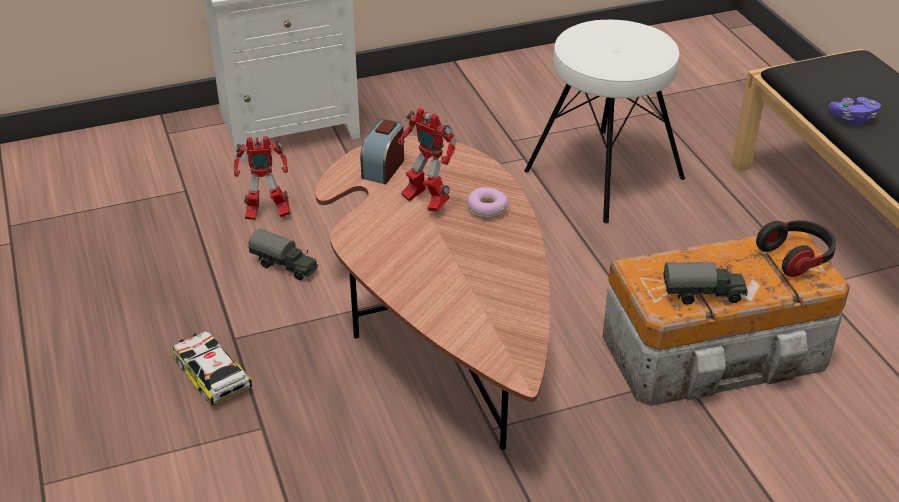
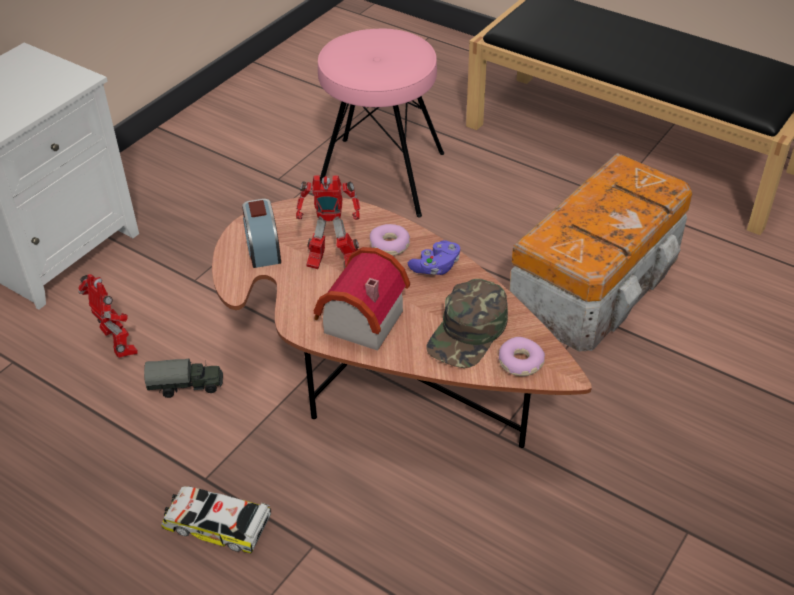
camera: 35 degrees left, 5 degrees up
toy robot [233,136,290,220] -> toy robot turned 90 degrees counterclockwise [78,274,138,358]
white stool [524,20,685,223] -> pink stool [318,28,444,218]
toy truck [664,262,748,305] -> none
headphones [756,220,836,277] -> none
purple game controller [828,97,881,125] -> purple game controller moved to [408,240,460,275]
none -> toy house [314,247,410,351]
none -> green cap [426,279,508,368]
none -> donut [499,337,545,376]

